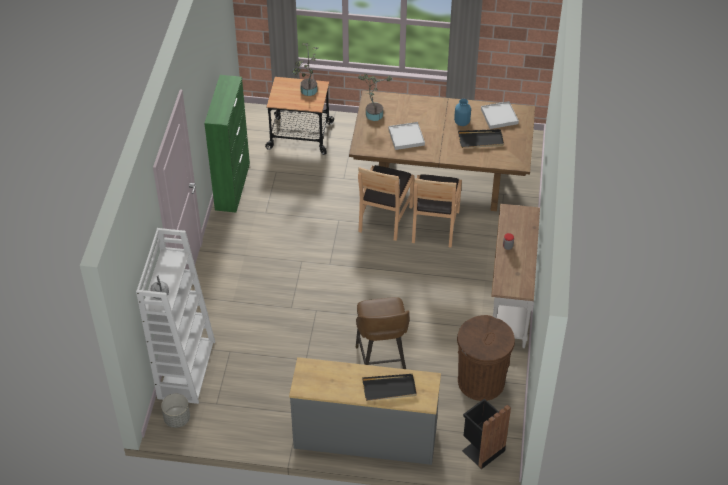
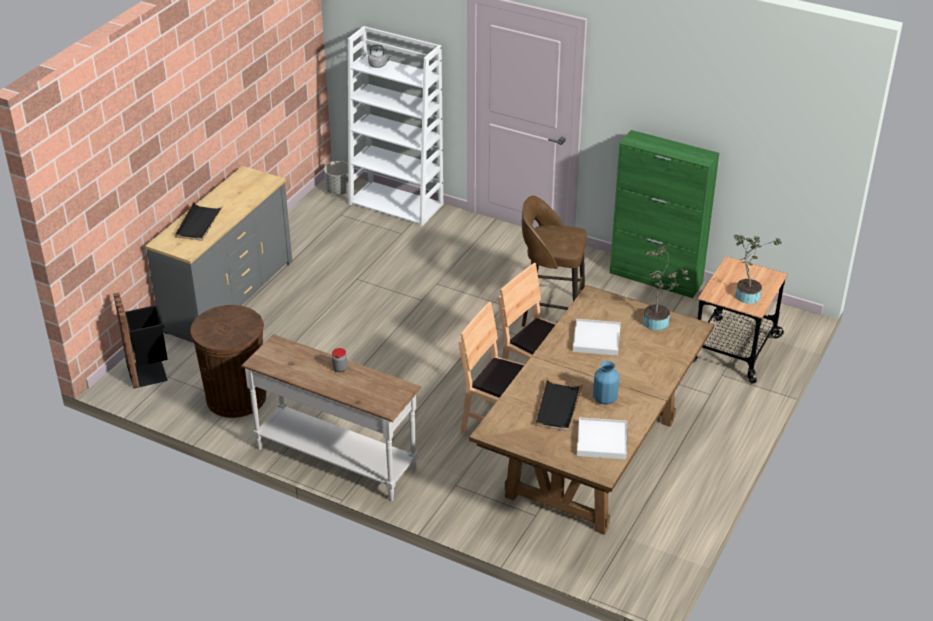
camera: 110 degrees right, 10 degrees down
brown stool [356,297,410,369] -> brown stool moved to [522,196,587,327]

